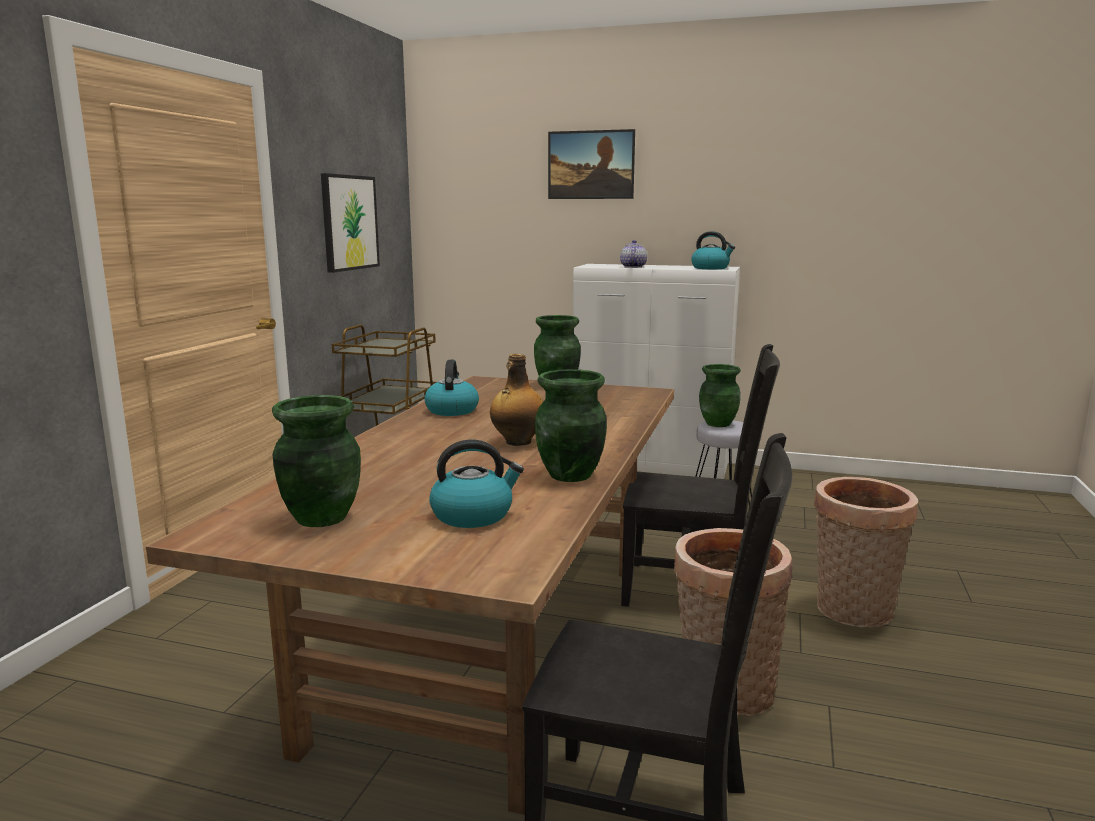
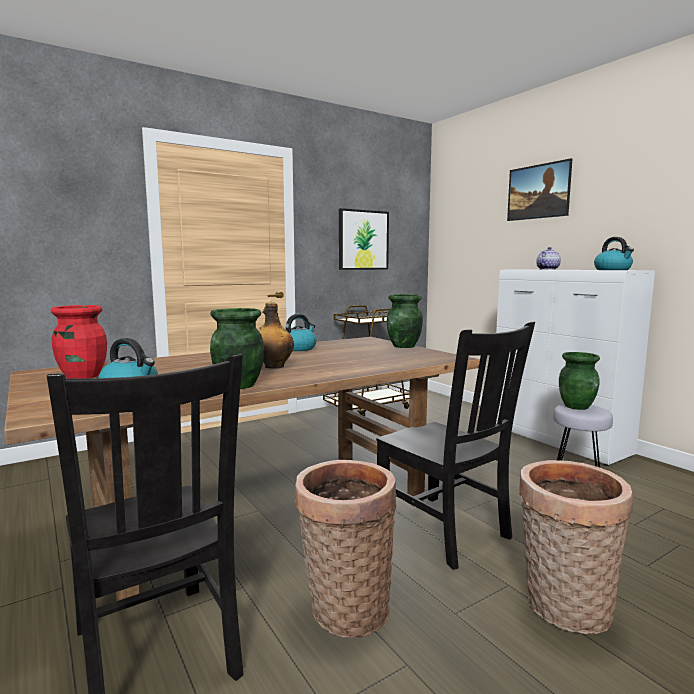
camera: 40 degrees right, 5 degrees down
green vase [272,395,361,527] -> red vase [51,305,107,378]

